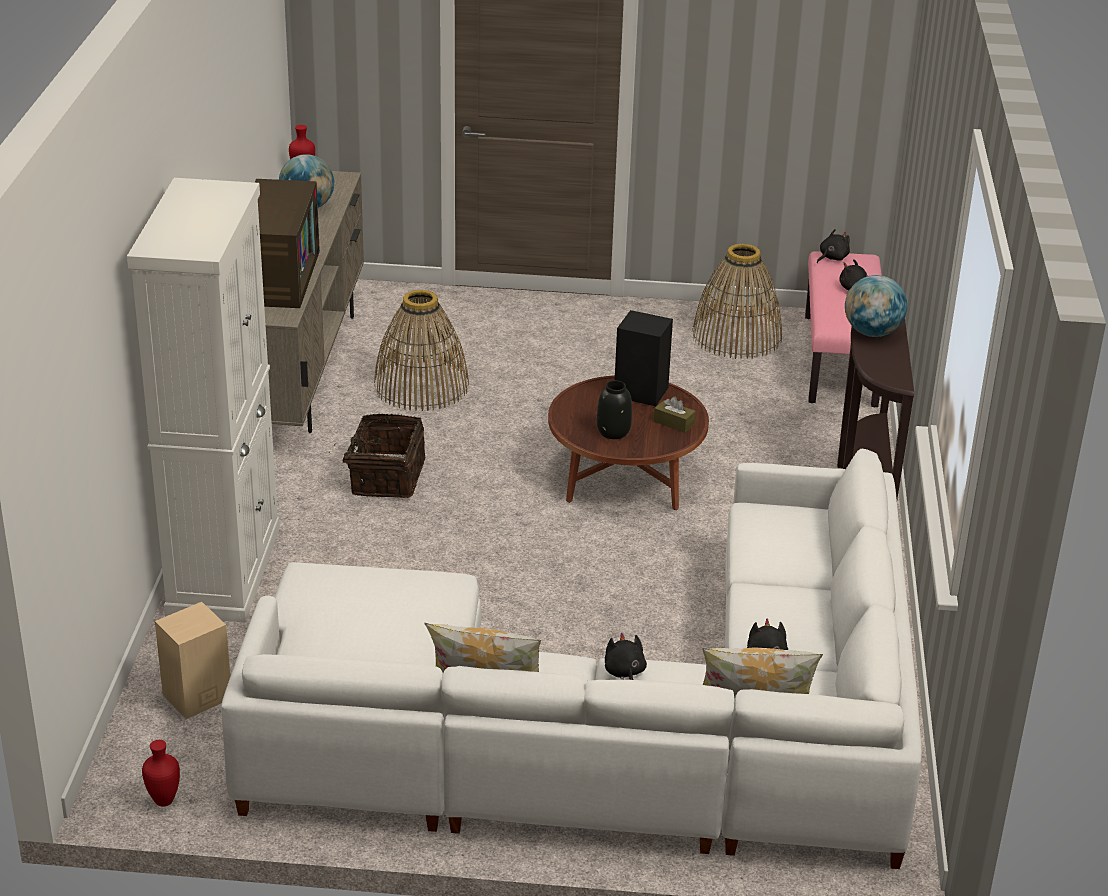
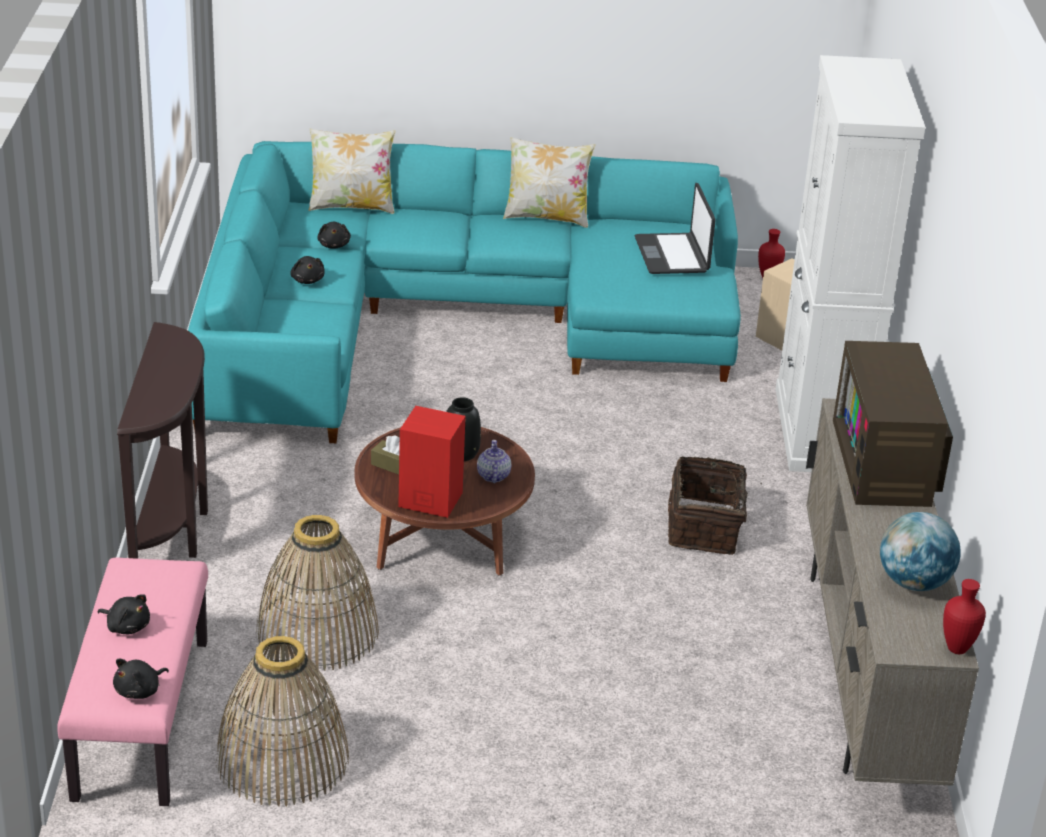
camera: 175 degrees right, 0 degrees up
white sofa [221,449,922,869] -> turquoise sofa [188,141,741,443]
basket [374,290,469,411] -> basket moved to [256,515,379,671]
black plush toy [605,633,647,680] -> black plush toy moved to [290,256,324,284]
black speaker [615,310,673,406] -> red speaker [398,406,466,518]
globe [845,275,907,337] -> none
none -> teapot [477,440,511,483]
none -> laptop [635,183,716,274]

